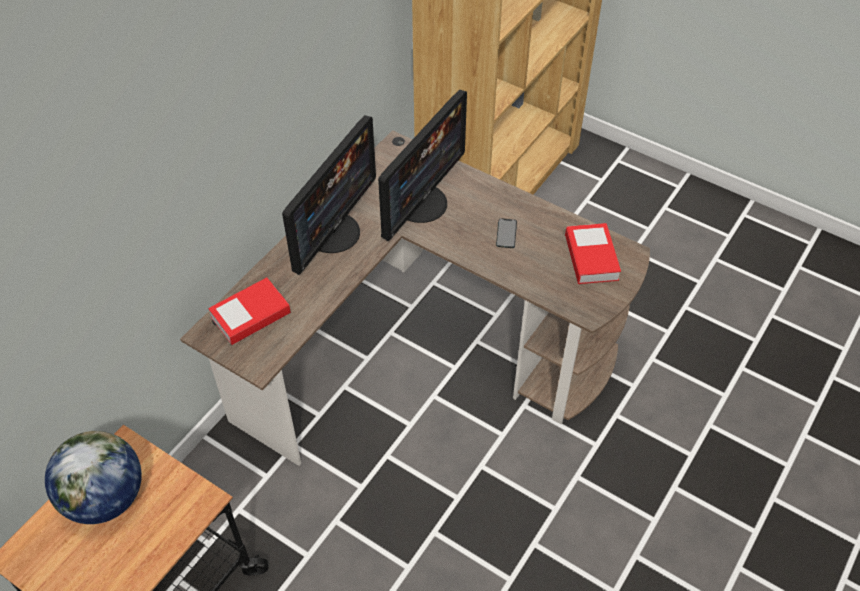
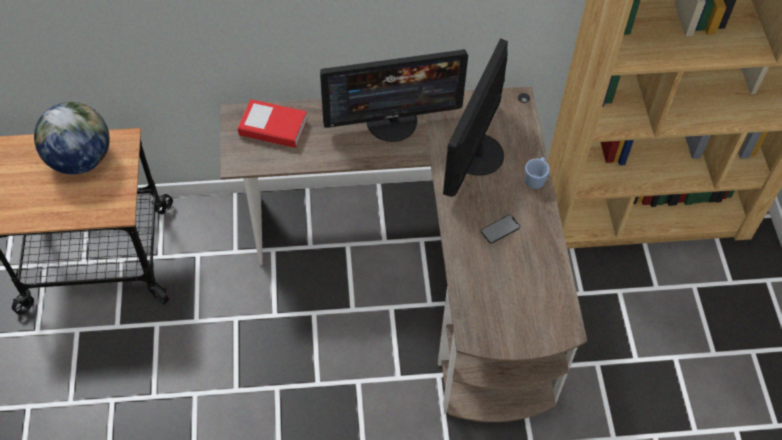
camera: 50 degrees right, 5 degrees up
monitor [378,90,467,241] -> monitor turned 120 degrees clockwise [443,38,508,197]
book [565,223,621,284] -> none
none -> blue mug [525,157,550,189]

